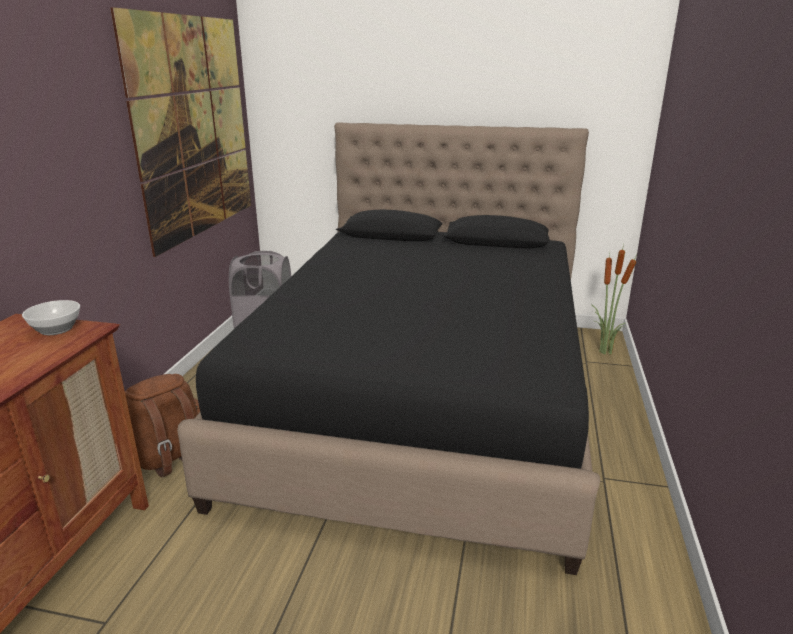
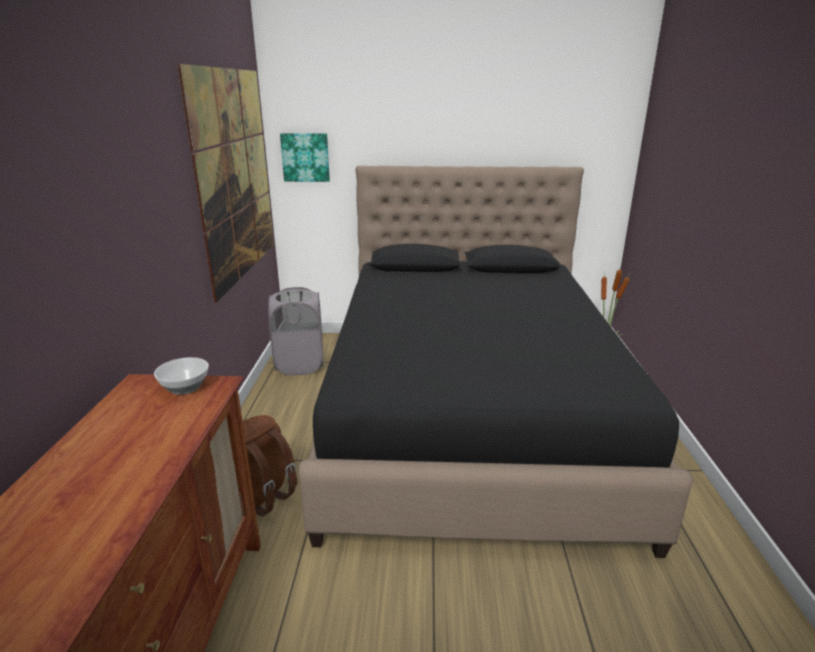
camera: 10 degrees left, 0 degrees up
none -> picture [280,133,330,182]

